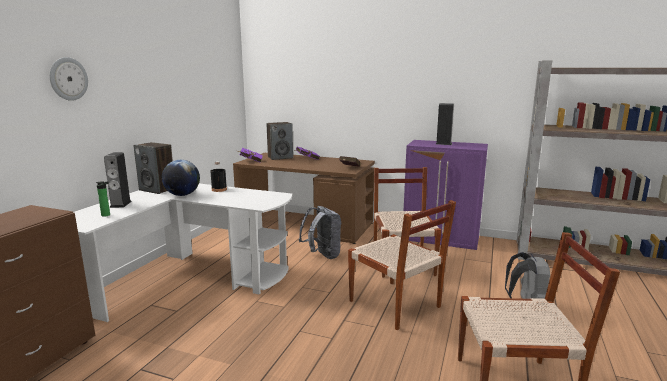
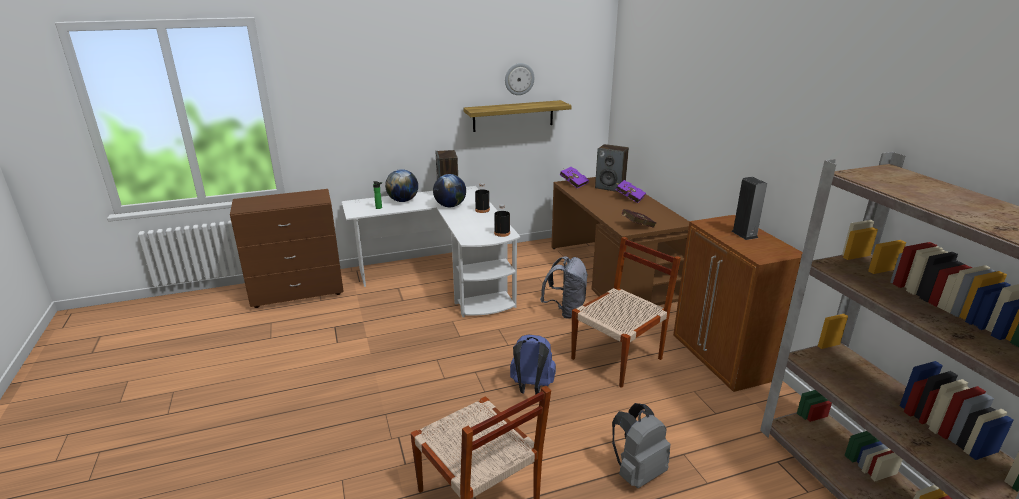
camera: 50 degrees right, 10 degrees up
wall clock [50,57,88,101] -> wall clock moved to [505,63,534,95]
speaker [104,152,132,208] -> globe [385,169,418,202]
chair [348,200,456,330] -> blue backpack [510,335,556,395]
purple cabinet [404,140,488,250] -> brown cabinet [673,215,803,392]
none -> shelf [463,100,572,132]
none -> black bottle [494,204,510,237]

